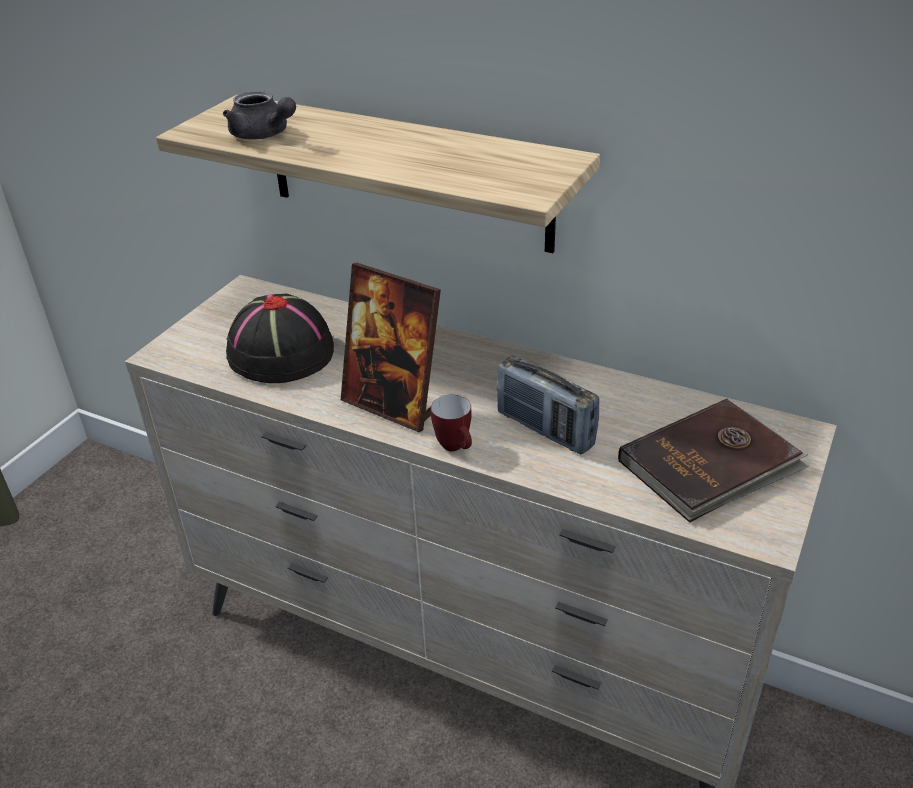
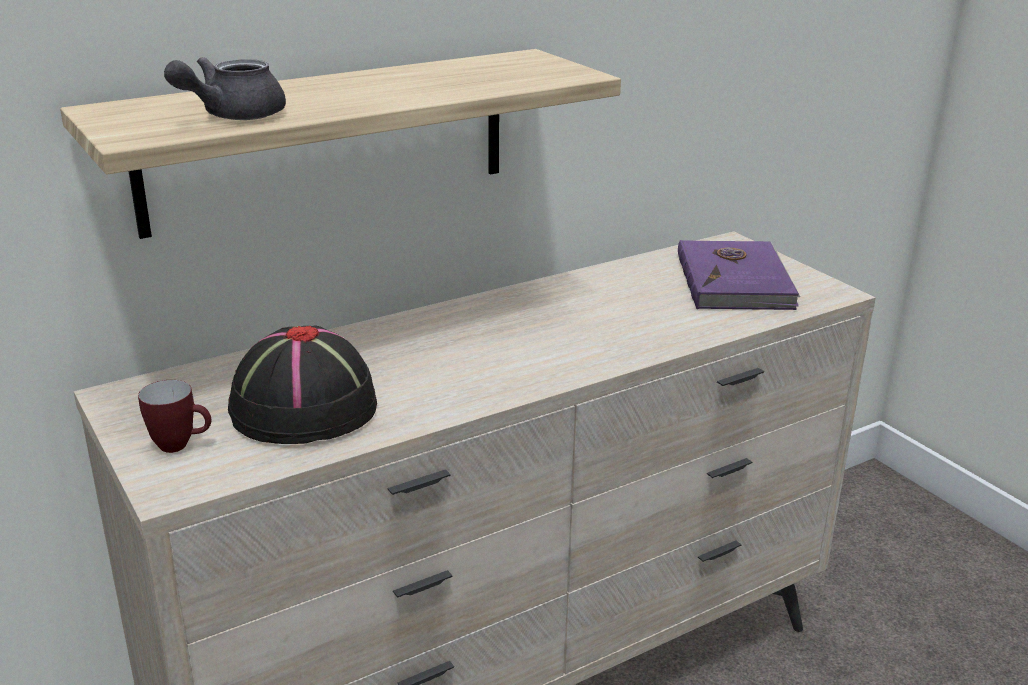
camera: 60 degrees left, 10 degrees down
grey teapot [223,91,296,140] -> grey teapot turned 150 degrees clockwise [164,57,286,120]
picture frame [341,263,441,432] -> none
mug [431,395,472,451] -> mug moved to [138,380,211,453]
radio [497,356,599,454] -> none
brown book [618,399,809,523] -> purple book [678,240,800,310]

